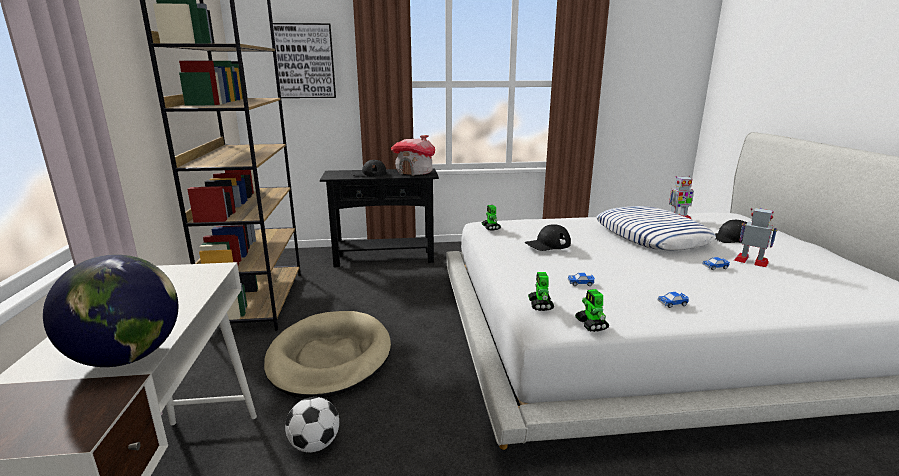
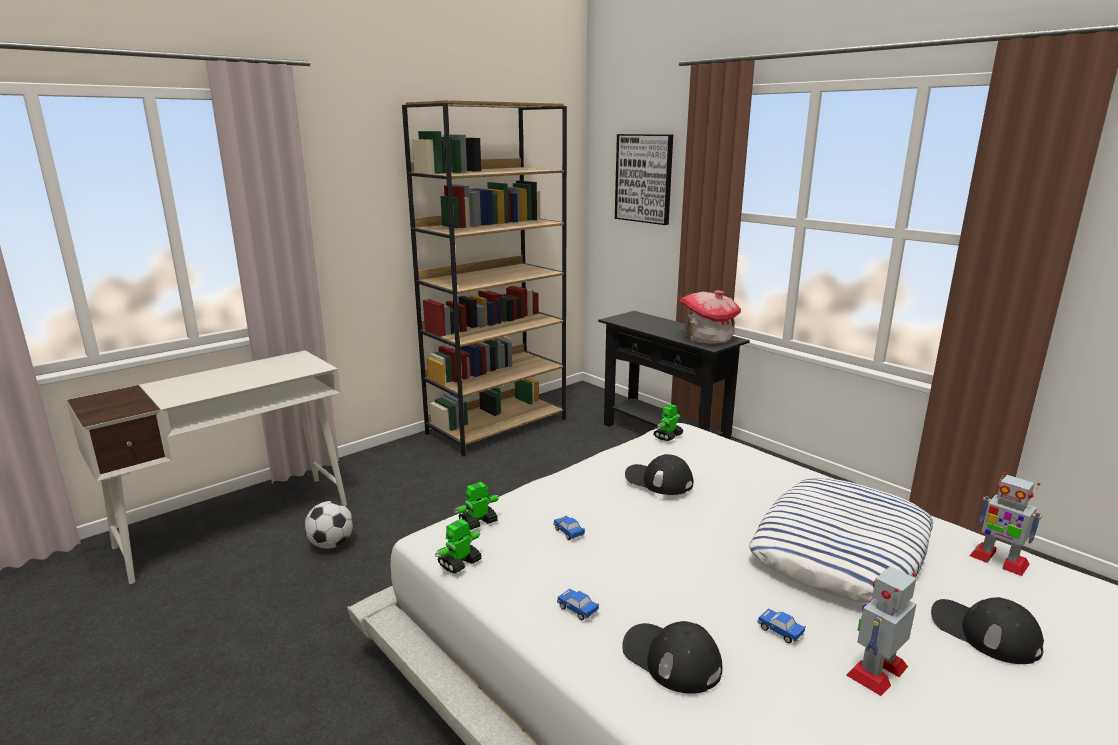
camera: 55 degrees right, 0 degrees up
globe [43,254,178,367] -> none
beige dog bed [264,311,391,398] -> none
black cap [351,160,387,177] -> black cap moved to [622,621,722,694]
toy robot [734,208,777,267] -> toy robot turned 135 degrees counterclockwise [846,566,917,696]

